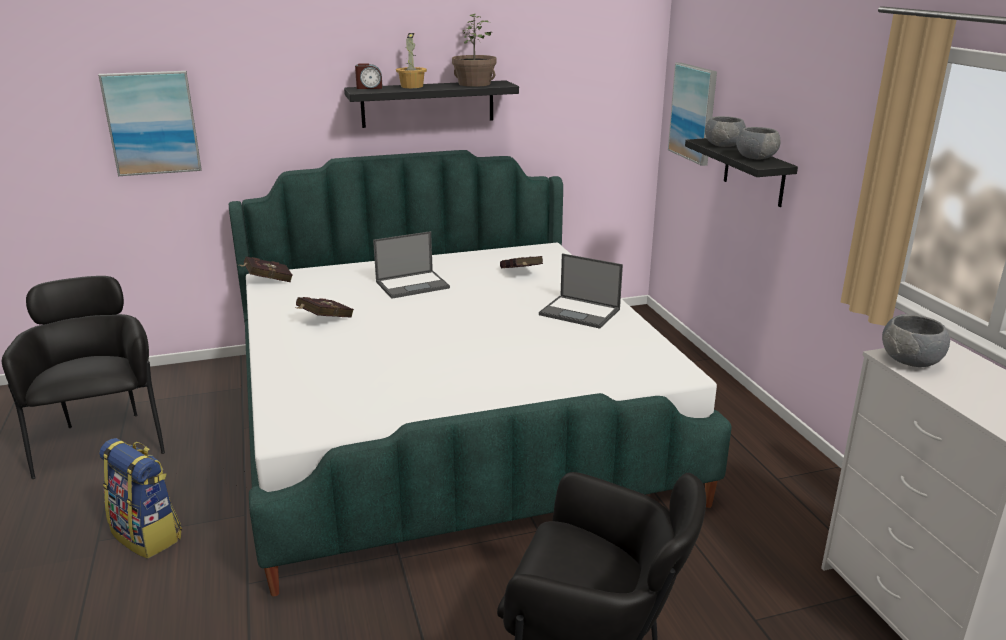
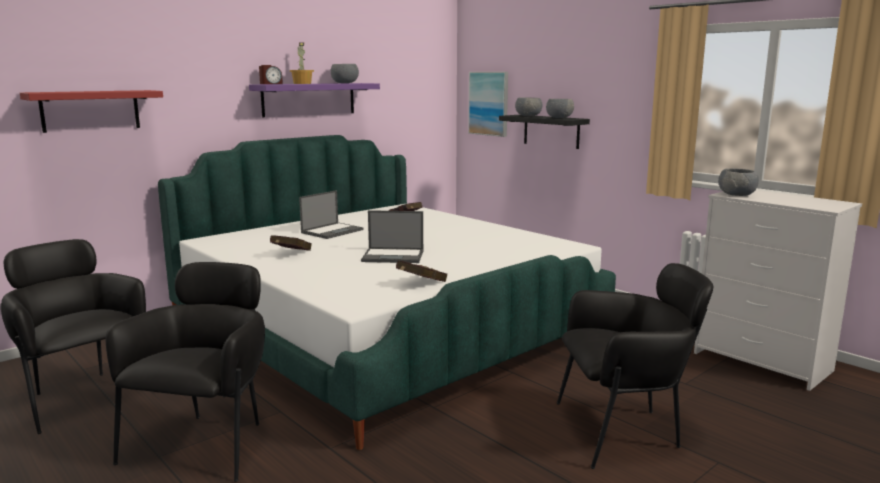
camera: 25 degrees left, 10 degrees down
picture [98,71,202,176] -> red shelf [20,90,163,133]
backpack [99,438,182,559] -> black armchair [106,262,265,482]
red book [239,257,293,282] -> red book moved to [396,260,448,282]
black shelf [344,80,519,128] -> purple shelf [249,83,380,117]
potted plant [452,14,497,87] -> grey bowl [331,64,359,83]
laptop [539,253,623,329] -> laptop moved to [361,210,423,263]

